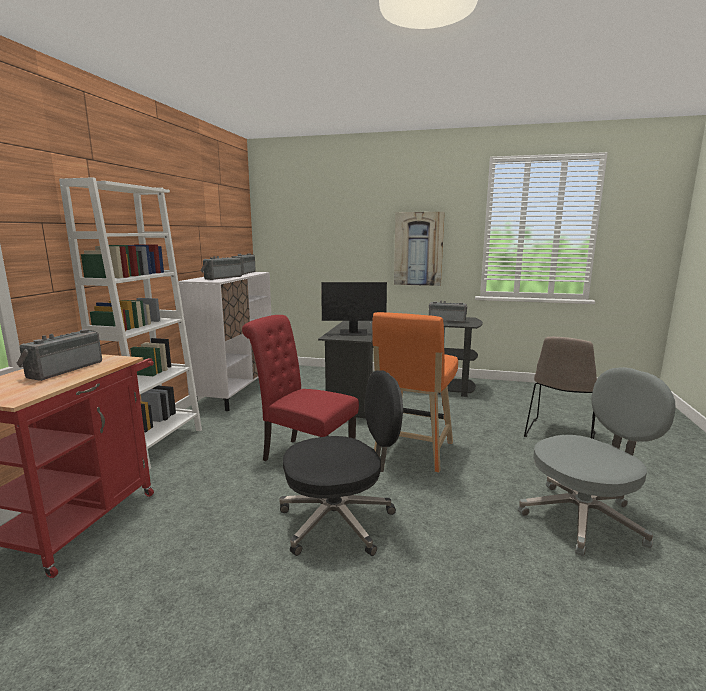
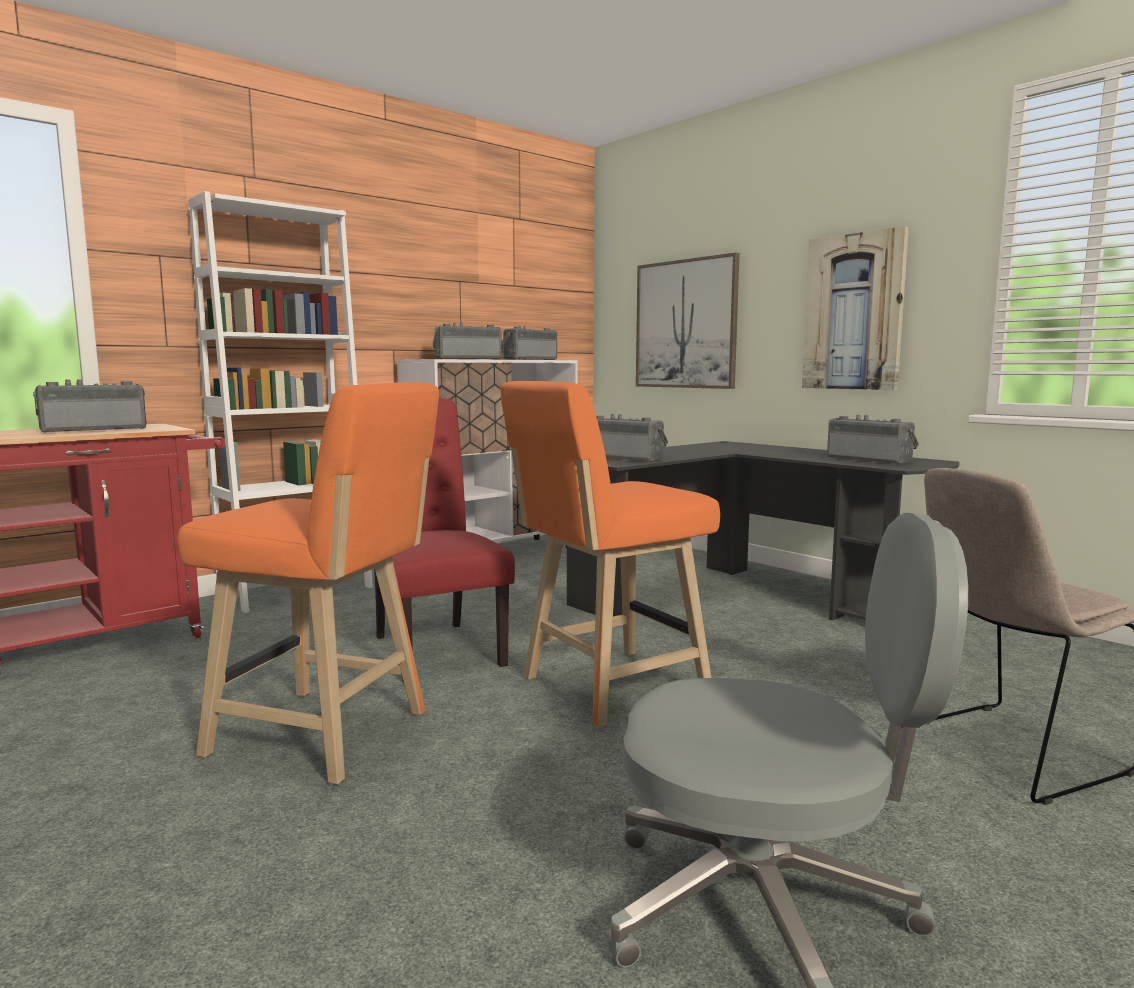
camera: 35 degrees right, 5 degrees down
black office chair [279,370,403,556] -> orange stool [177,382,439,784]
monitor [321,282,387,336] -> radio [596,414,668,462]
none -> picture [636,253,740,389]

